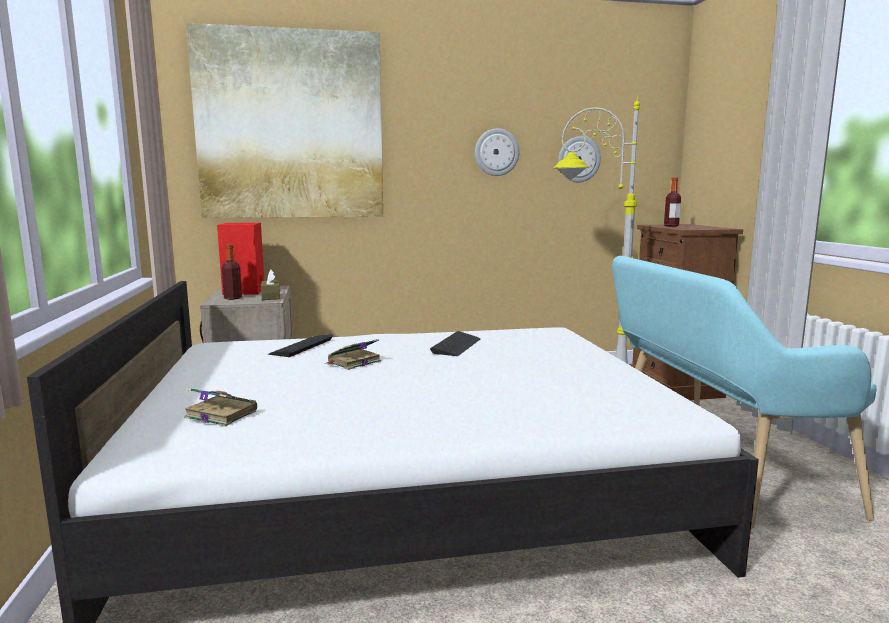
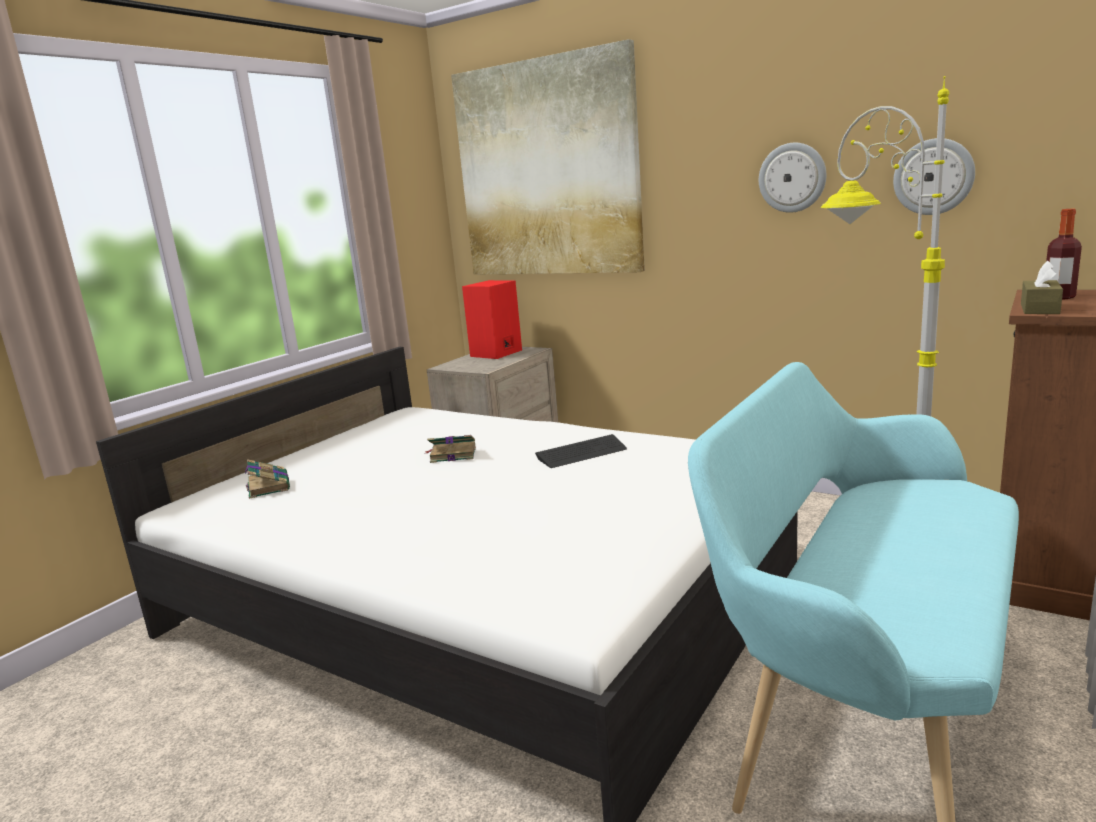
camera: 45 degrees right, 5 degrees up
bottle [222,244,242,300] -> none
brown tissue box [261,270,280,300] -> brown tissue box moved to [1021,260,1063,314]
keyboard [268,334,333,357] -> none

